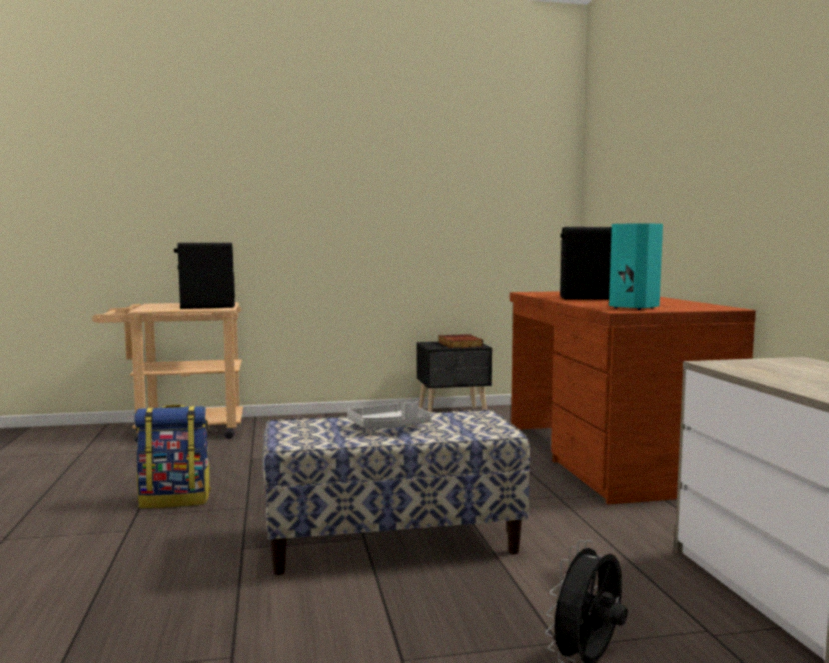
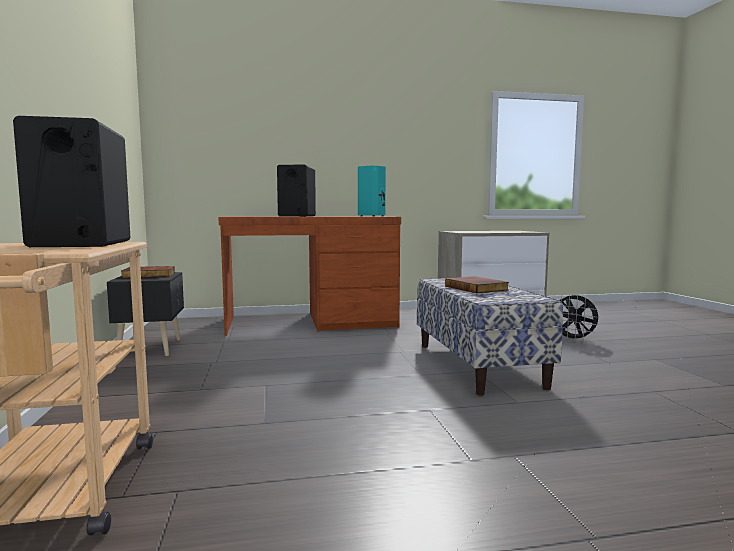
camera: 90 degrees left, 0 degrees up
backpack [134,405,211,508] -> none
grey tray [347,401,432,428] -> book [445,276,509,293]

